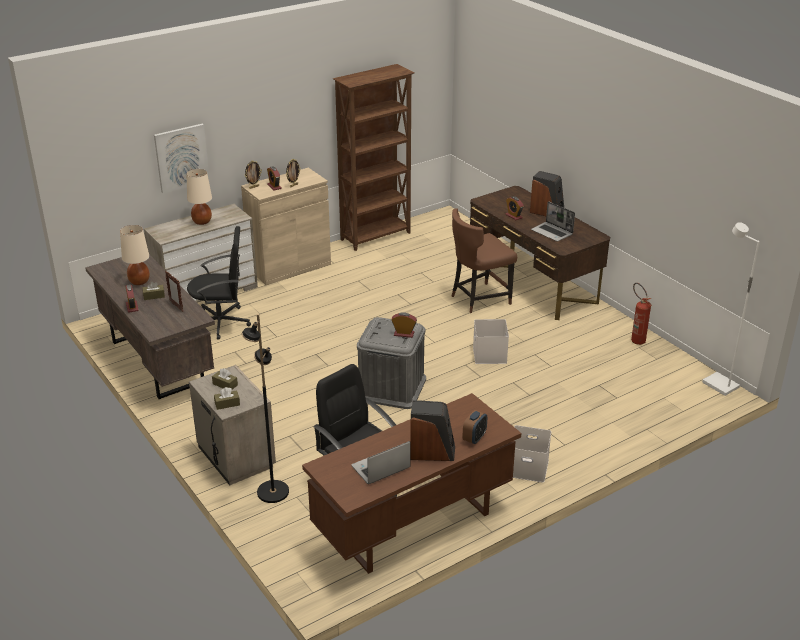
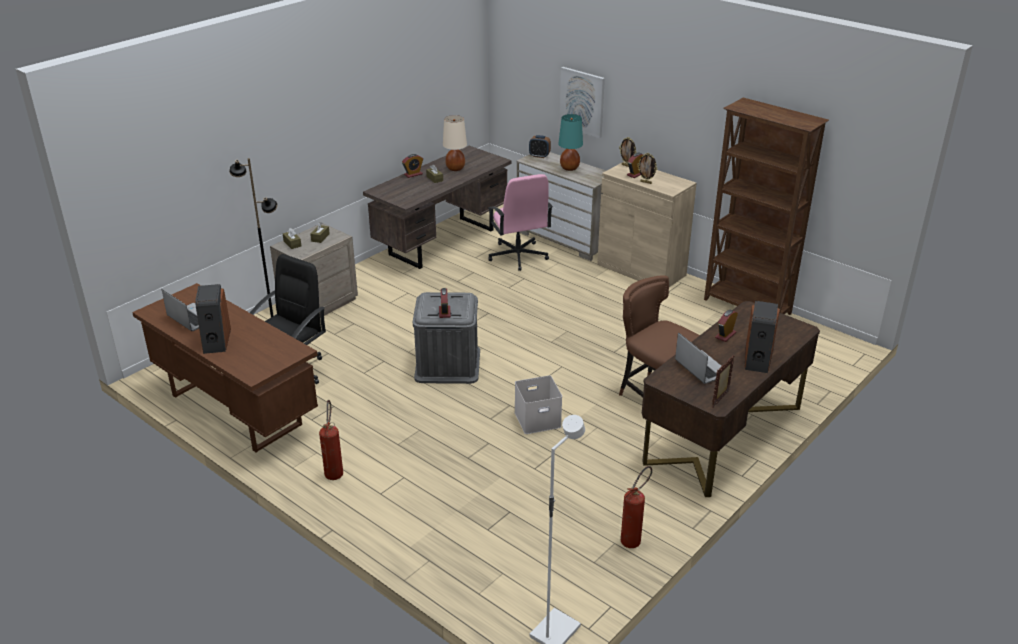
camera: 75 degrees right, 0 degrees up
picture frame [165,271,183,312] -> picture frame moved to [712,355,735,408]
beige table lamp [186,169,212,225] -> turquoise table lamp [558,114,583,171]
black office chair [187,226,251,340] -> pink office chair [488,174,553,271]
alarm clock [462,410,487,444] -> alarm clock moved to [529,135,551,158]
white storage box [513,425,551,483] -> fire extinguisher [319,400,343,480]
laptop [531,201,575,242] -> laptop turned 120 degrees clockwise [675,333,721,384]

